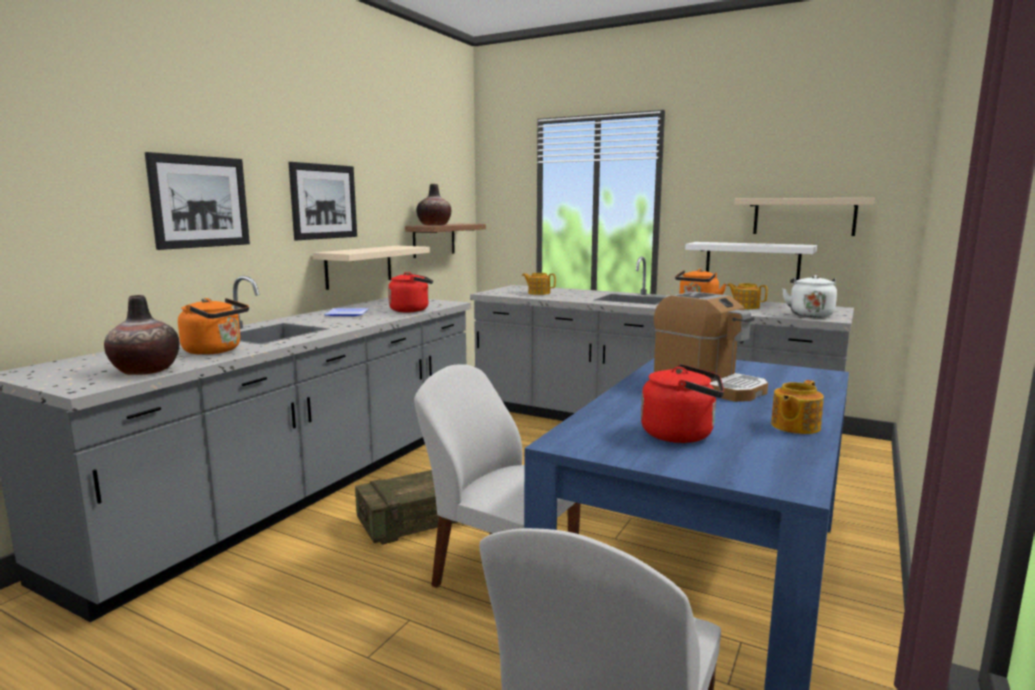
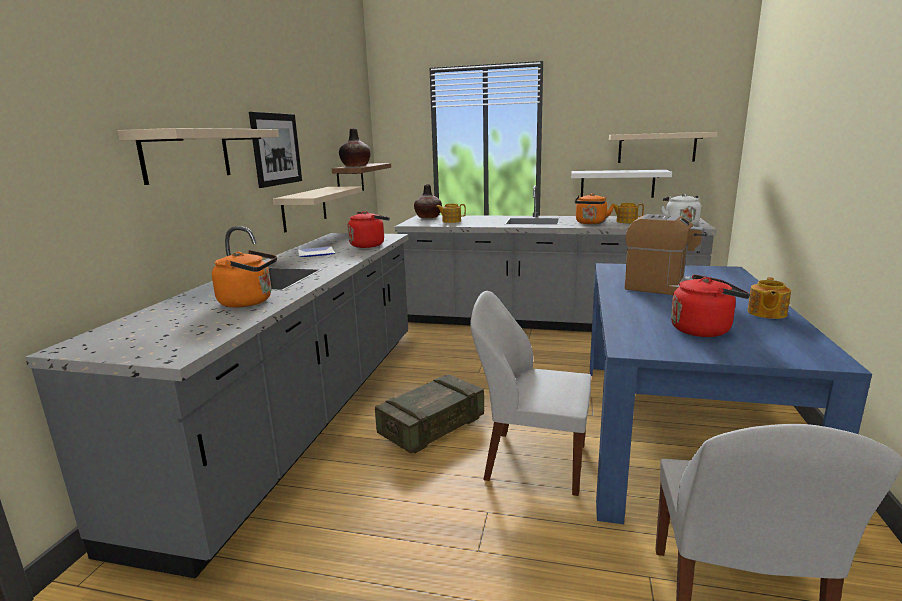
camera: 15 degrees left, 5 degrees up
vase [104,295,179,375] -> vase moved to [414,184,442,218]
picture [145,152,250,250] -> beige shelf [118,128,279,185]

